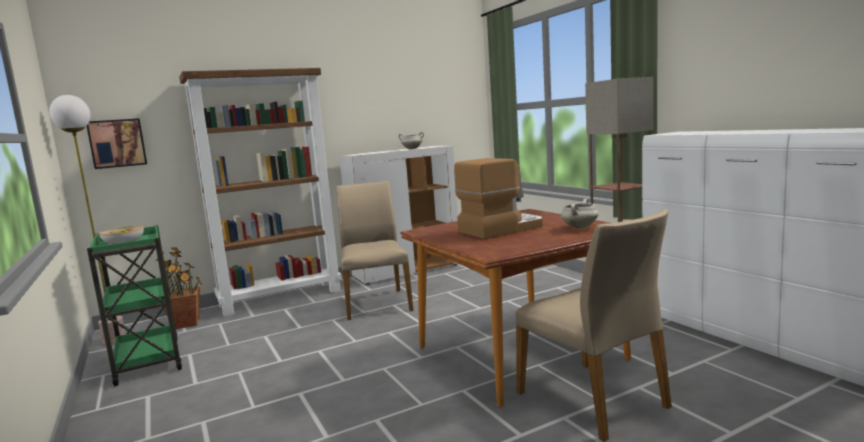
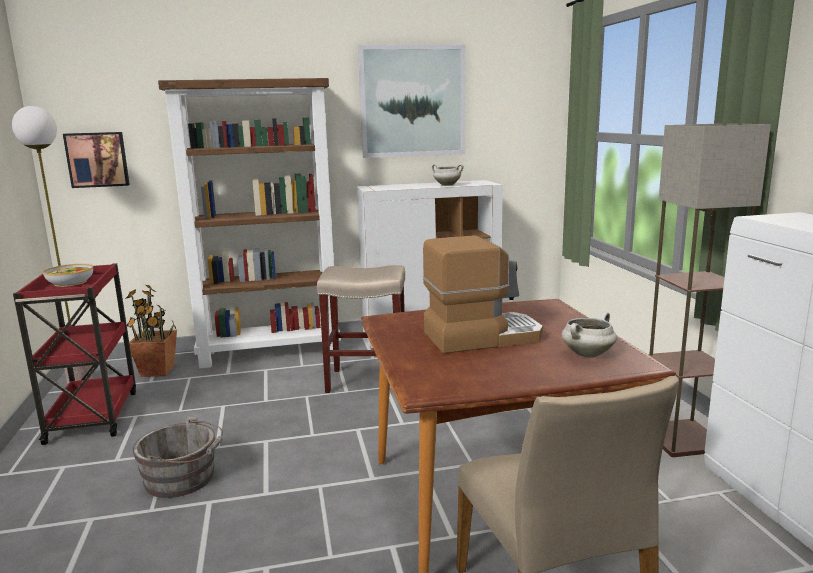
camera: 15 degrees right, 5 degrees up
green cart [87,225,182,386] -> red cart [13,263,136,445]
beige chair [337,181,413,320] -> beige stool [317,265,405,393]
none -> grey bucket [133,417,223,498]
none -> picture [358,44,465,158]

